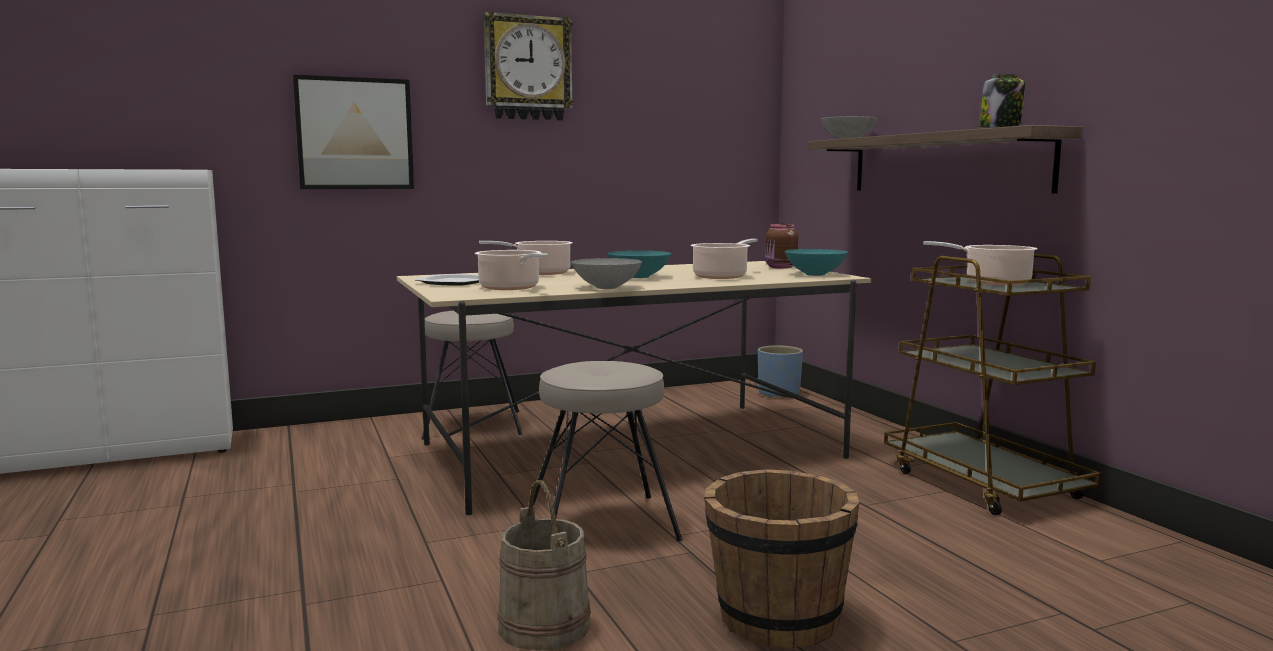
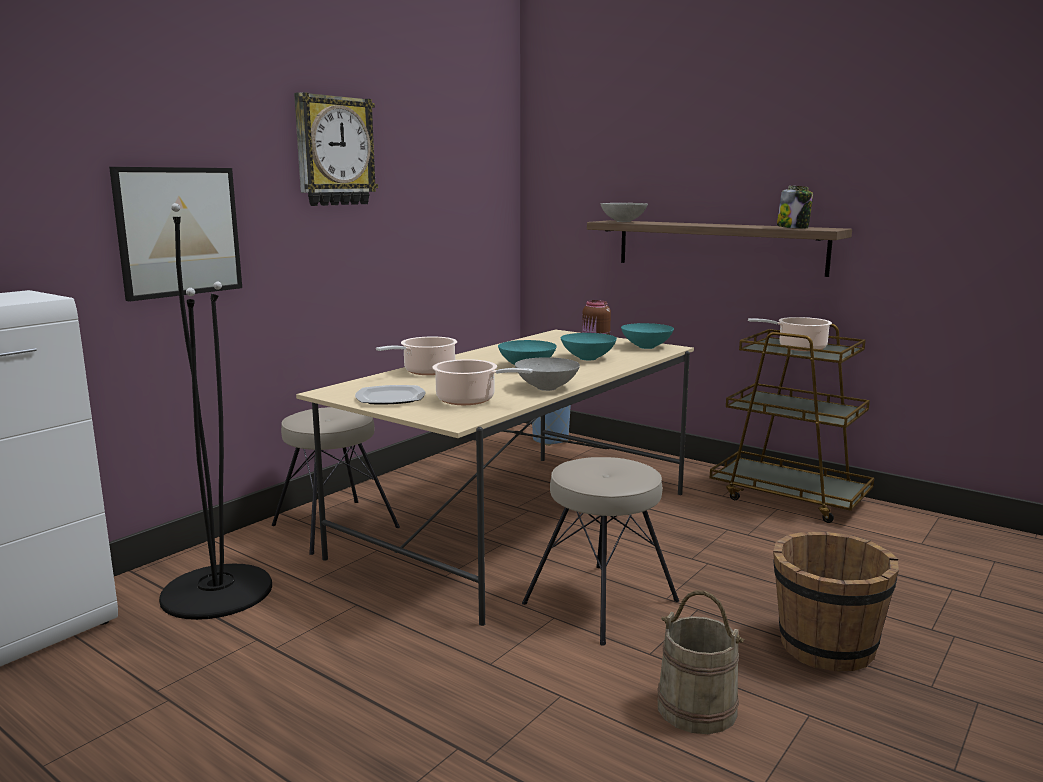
camera: 30 degrees left, 5 degrees up
cooking pot [690,239,758,279] -> turquoise bowl [561,333,617,360]
none -> black floor lamp [159,203,272,620]

